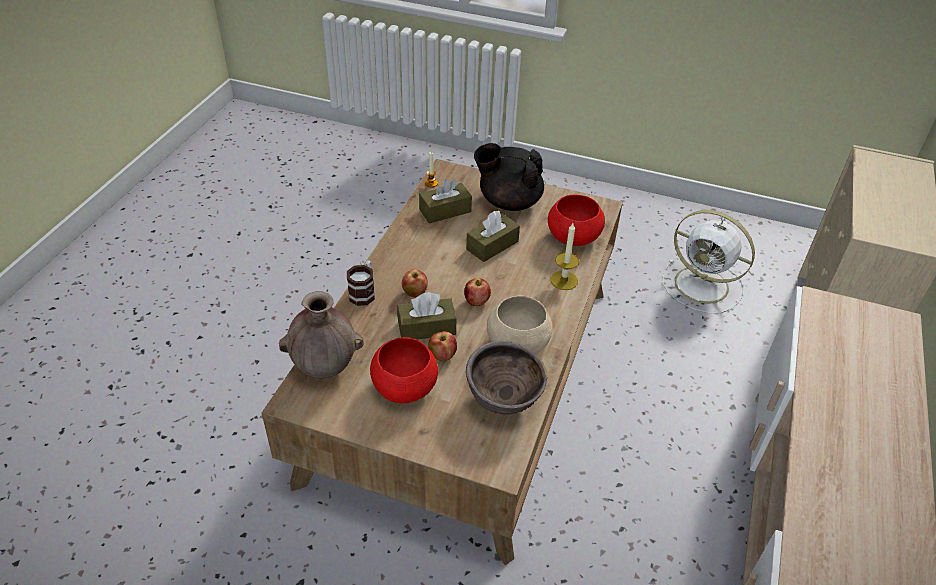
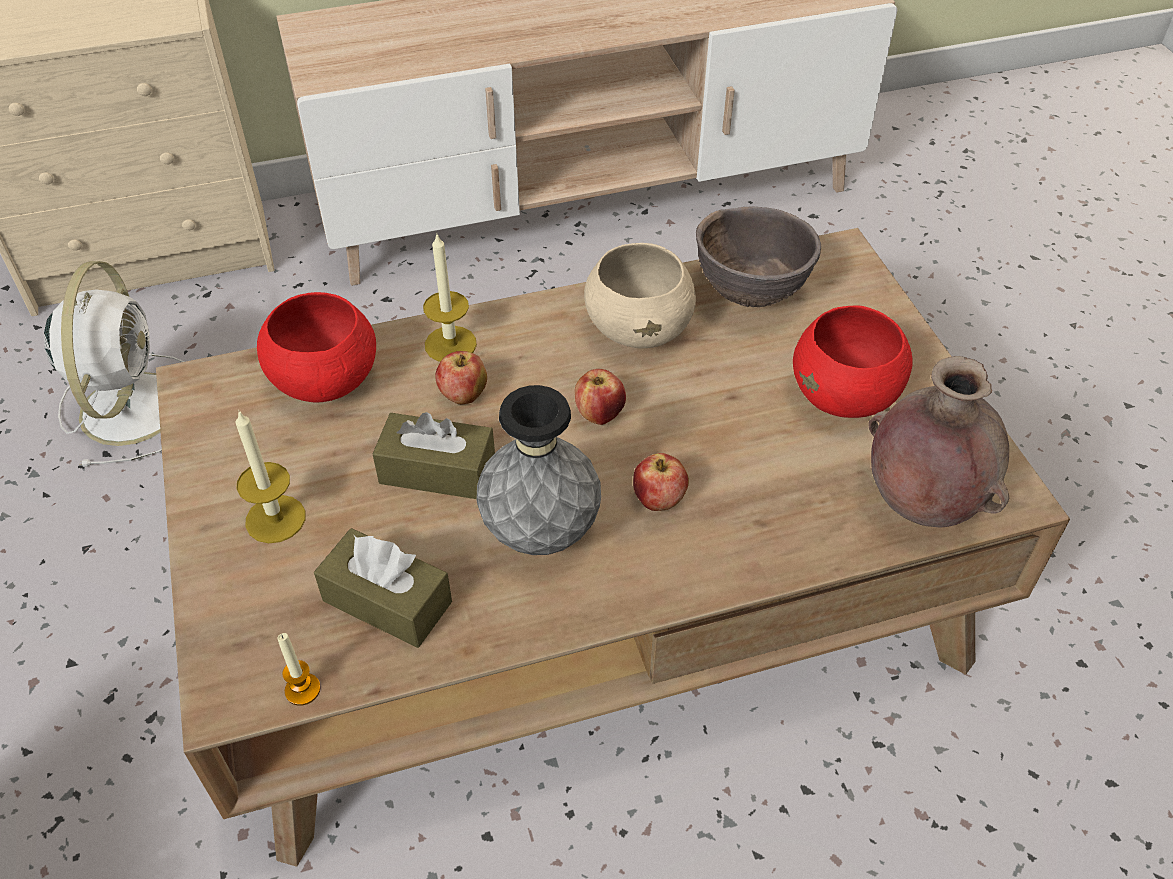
camera: 125 degrees left, 5 degrees up
mug [347,261,375,306] -> none
brown tissue box [397,292,457,340] -> none
apple [428,331,457,362] -> apple moved to [435,351,487,404]
black teapot [474,143,544,211] -> candle [236,410,306,543]
none -> grey vase [476,385,601,555]

